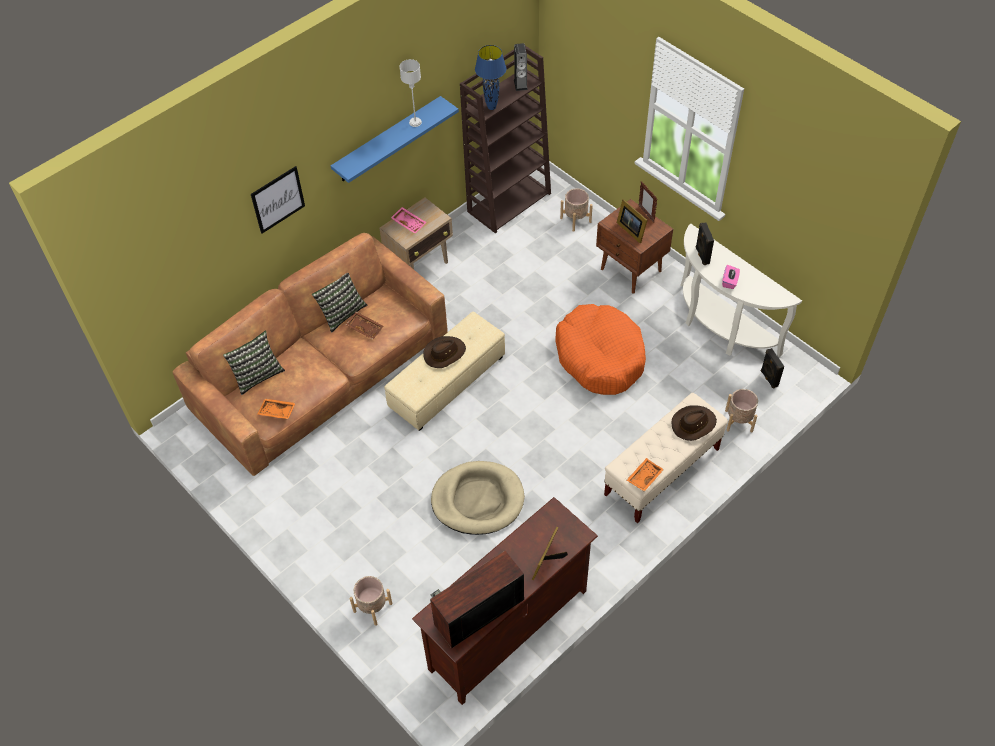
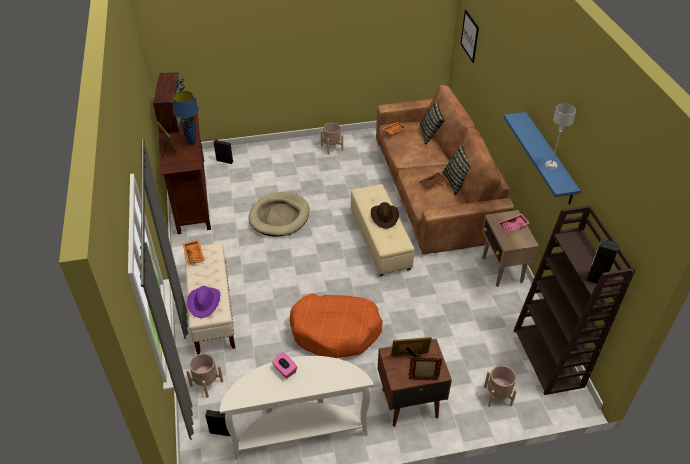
camera: 120 degrees right, 10 degrees down
picture [251,166,305,234] -> picture moved to [460,10,479,63]
beige planter [350,576,392,626] -> beige planter moved to [321,123,343,155]
blue table lamp [475,45,506,110] -> blue table lamp moved to [173,91,199,145]
brown hat [671,405,717,441] -> purple hat [187,286,221,318]
black speaker [696,222,714,265] -> black speaker moved to [214,140,233,164]

